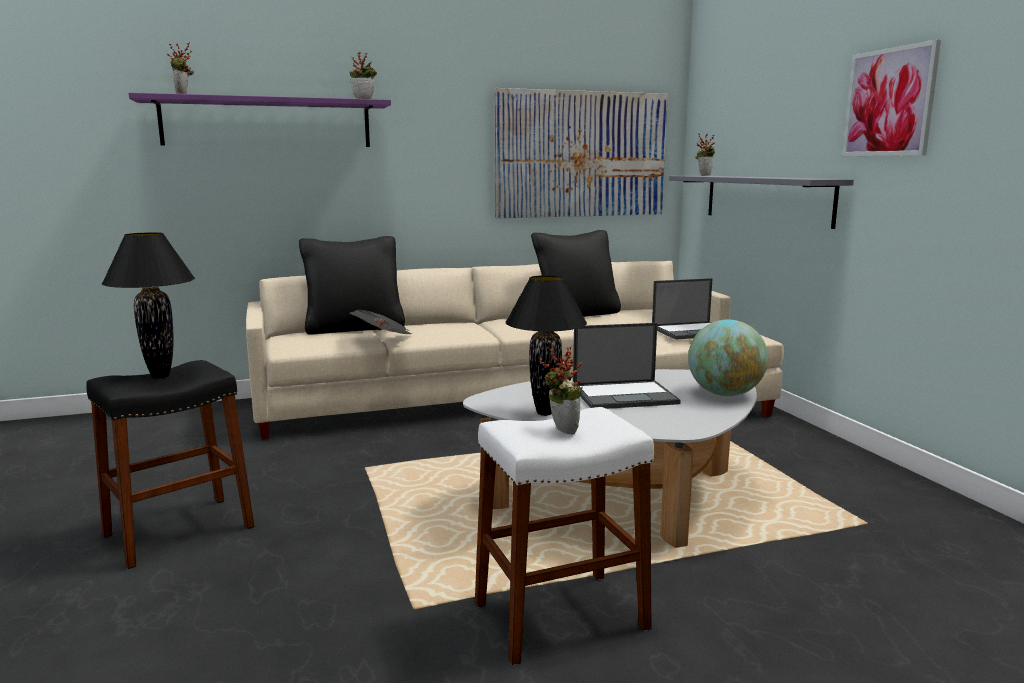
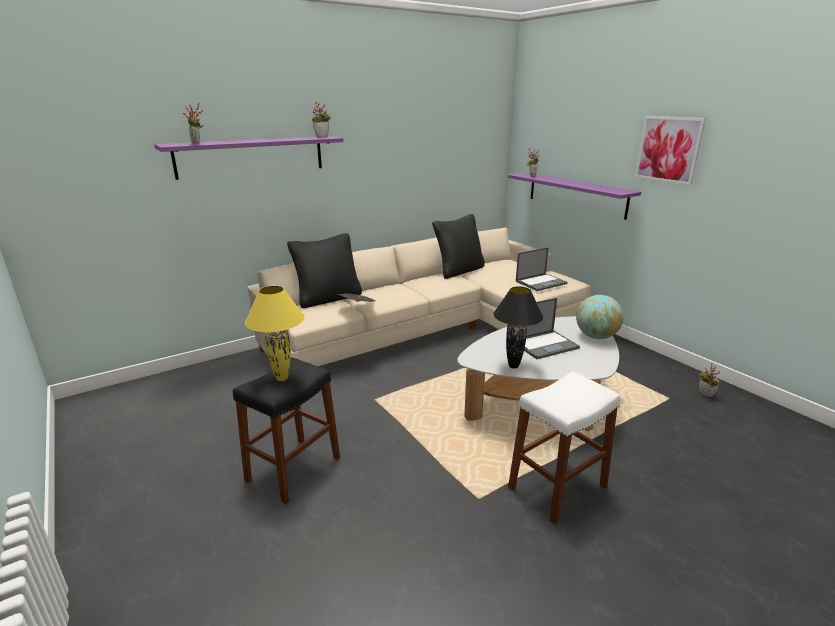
camera: 15 degrees left, 10 degrees up
black table lamp [102,232,195,378] -> yellow table lamp [245,286,305,381]
picture [494,88,668,218] -> none
potted plant [539,346,583,434] -> potted plant moved to [698,364,721,397]
grey shelf [669,176,854,229] -> purple shelf [508,173,641,220]

